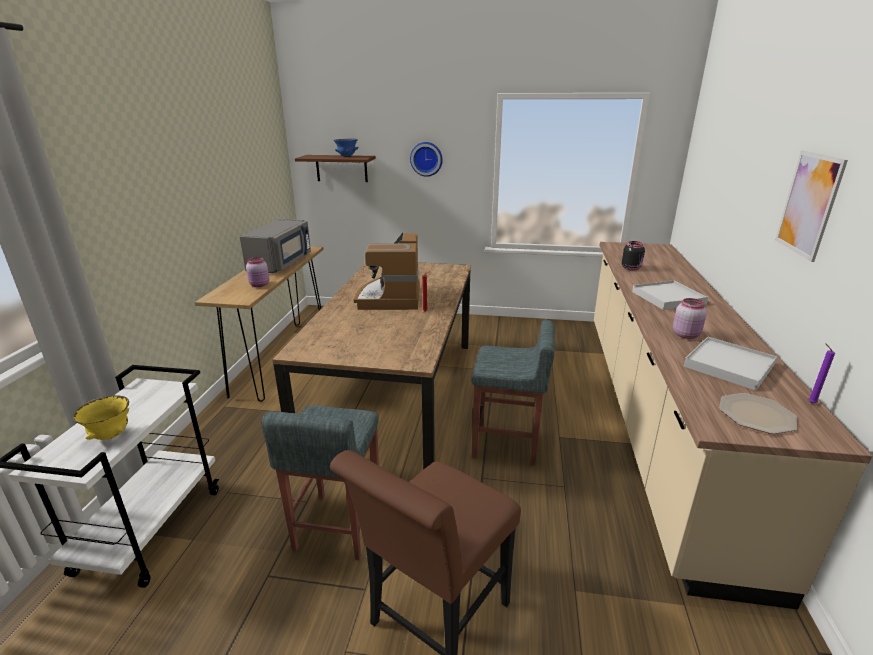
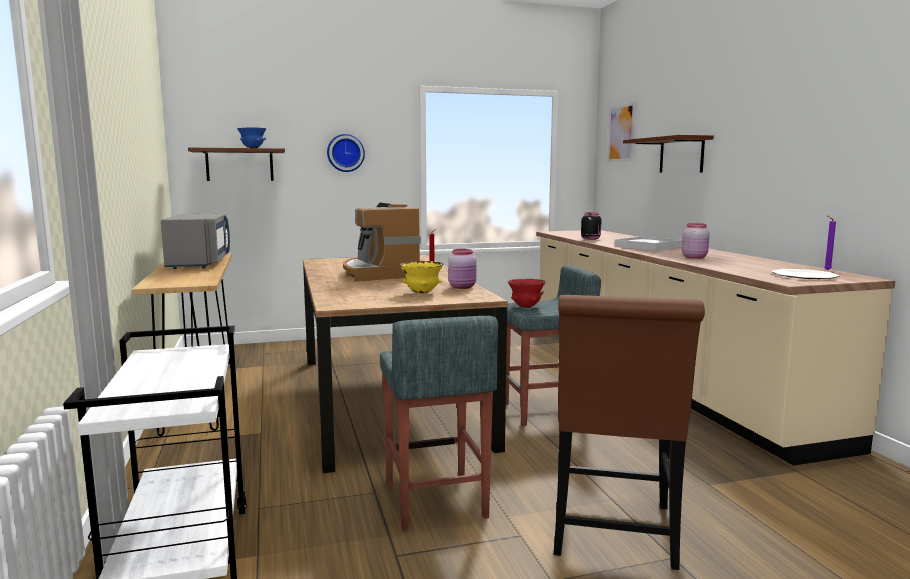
camera: 25 degrees left, 15 degrees down
yellow bowl [73,395,129,440] -> yellow bowl moved to [399,261,443,293]
pink jar [246,257,269,287] -> pink jar moved to [448,249,476,289]
white tray [684,337,777,390] -> none
picture [775,150,848,262] -> picture moved to [608,103,635,162]
none -> red bowl [508,278,546,308]
none -> brown shelf [623,135,714,173]

